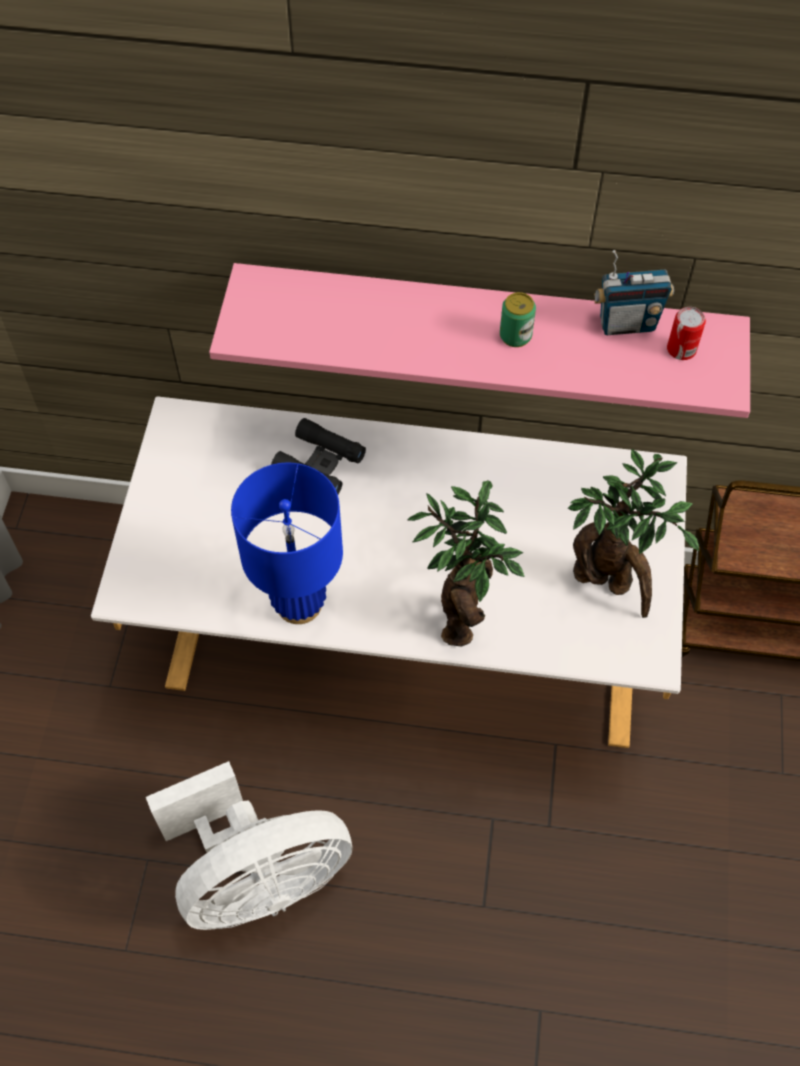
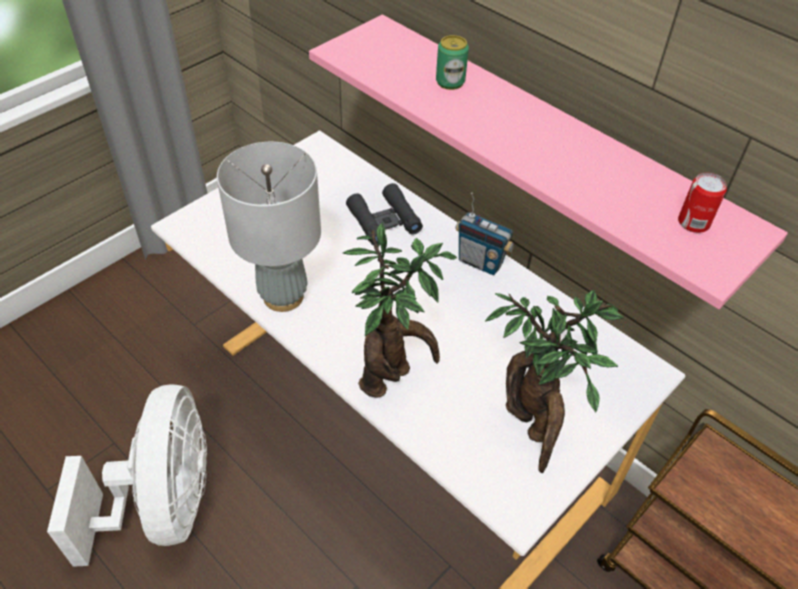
camera: 35 degrees right, 10 degrees down
white fan [146,761,353,930] -> white fan turned 105 degrees counterclockwise [47,384,207,567]
blue table lamp [231,463,343,624] -> grey table lamp [217,142,321,312]
can [500,292,536,347] -> can moved to [436,35,469,90]
radio [594,250,674,335] -> radio moved to [455,192,514,275]

